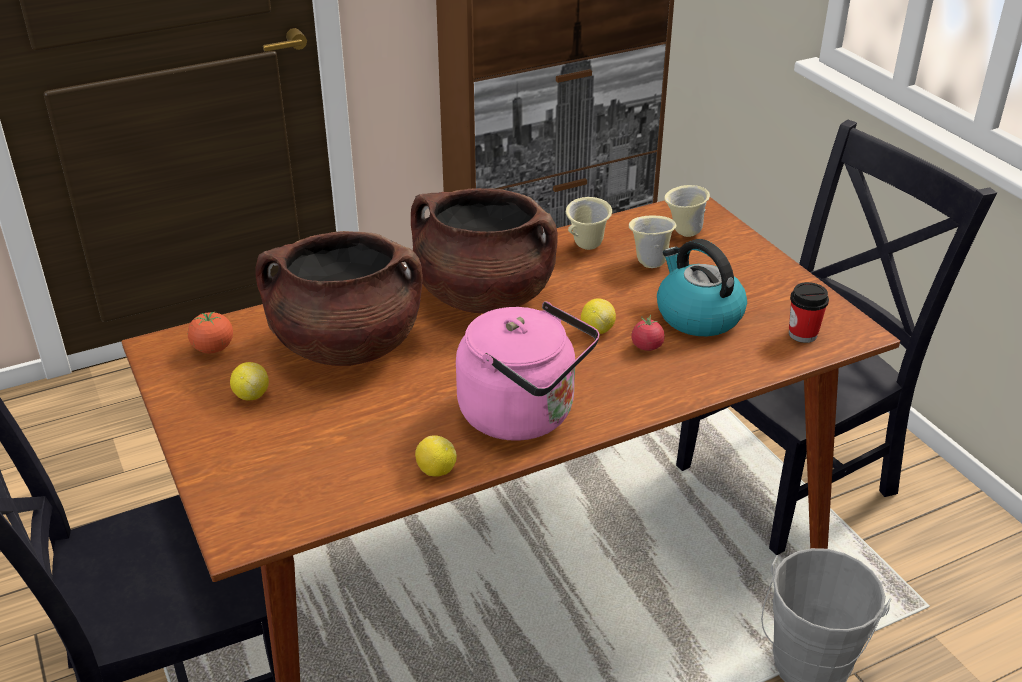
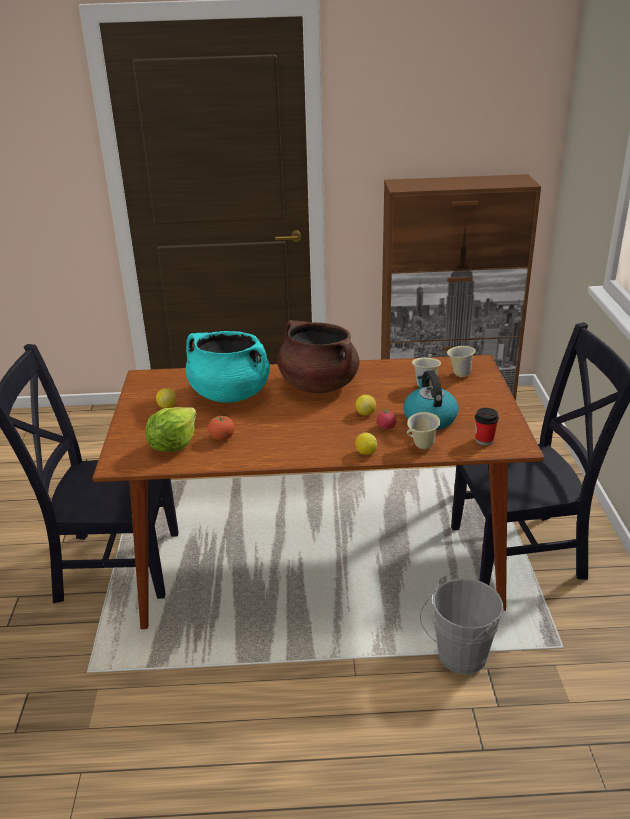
camera: 25 degrees right, 5 degrees down
tomato [188,312,233,353] -> tomato moved to [208,416,235,441]
brown cooking pot [255,231,423,366] -> turquoise cooking pot [186,331,270,403]
lemon [415,435,457,477] -> lemon moved to [355,433,377,455]
pink kettle [456,301,599,441] -> none
beige mug [566,197,612,250] -> beige mug moved to [407,412,440,449]
none -> lettuce [146,407,196,452]

